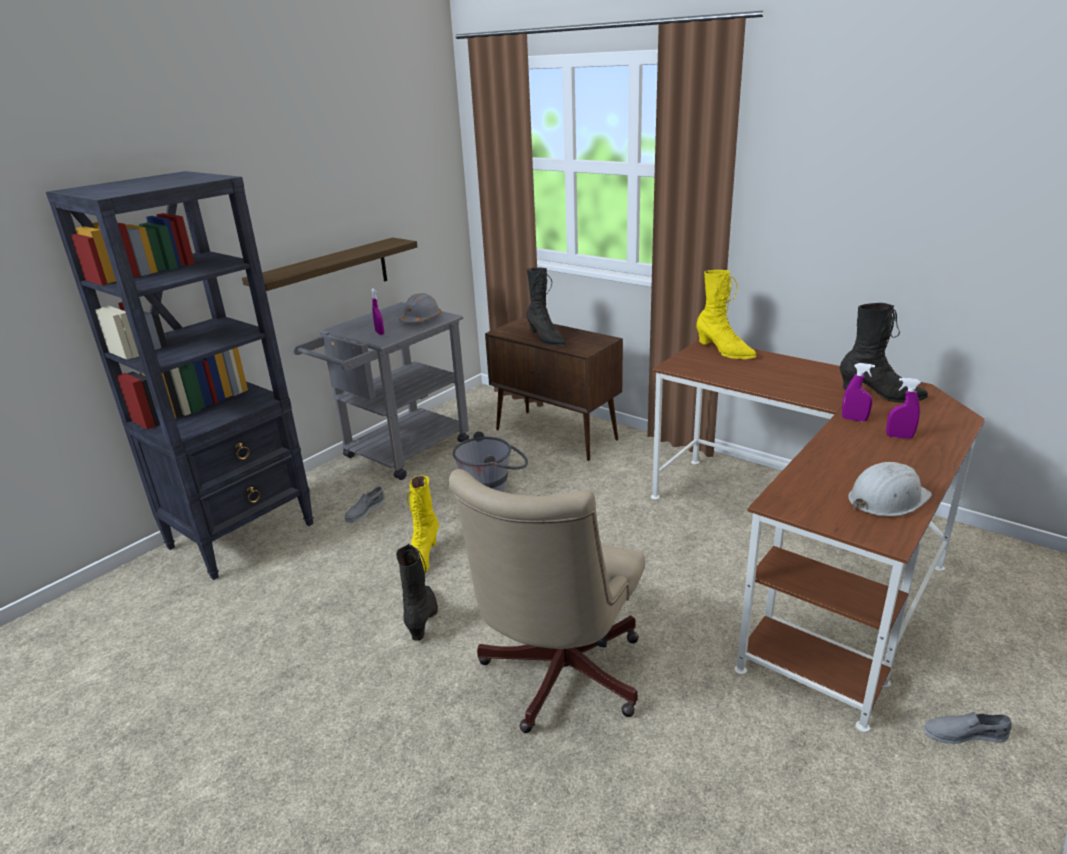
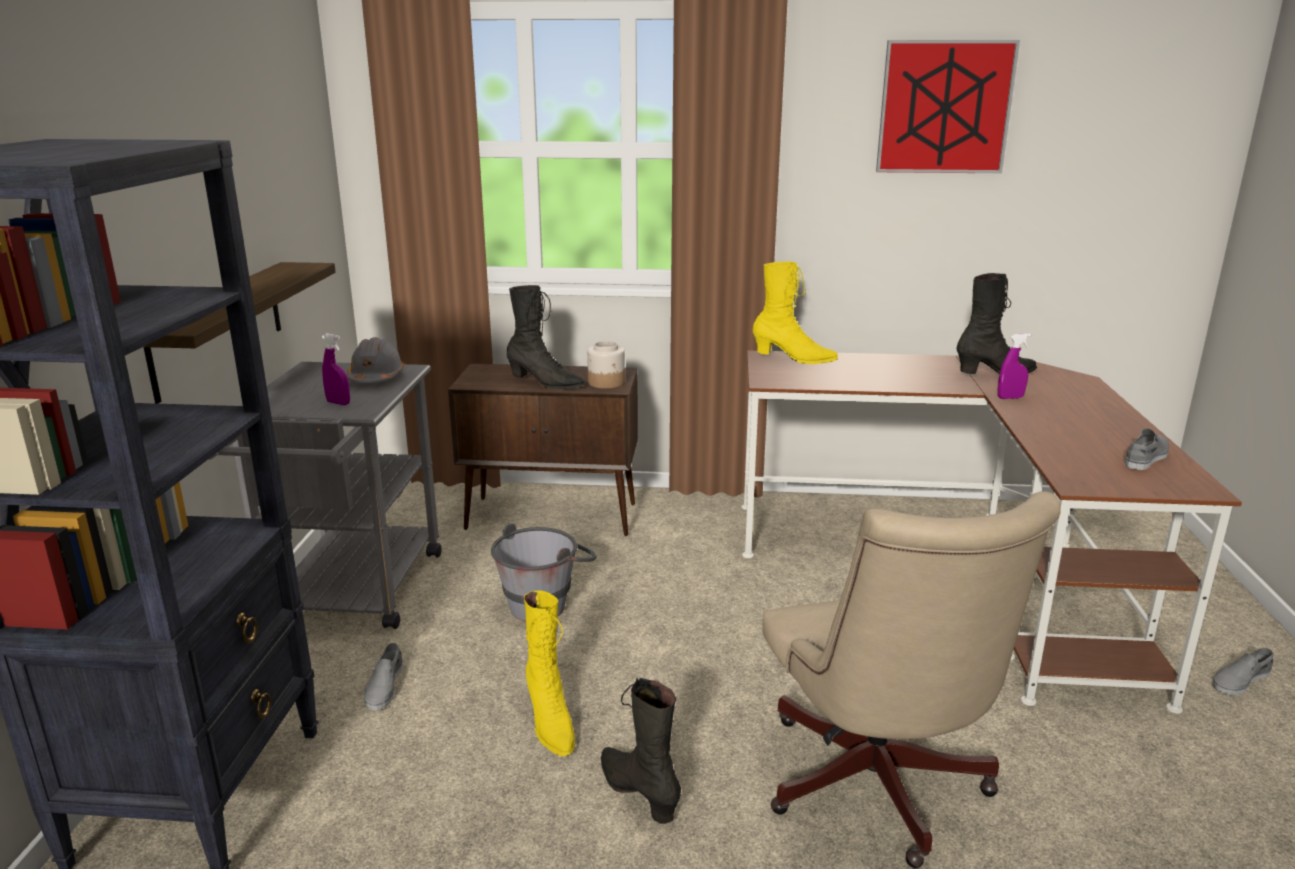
camera: 35 degrees left, 5 degrees down
white hard hat [848,462,932,516] -> grey shoe [1125,428,1169,470]
purple spray bottle [886,378,921,439] -> none
none -> jar [587,341,625,389]
none -> picture [876,40,1020,173]

